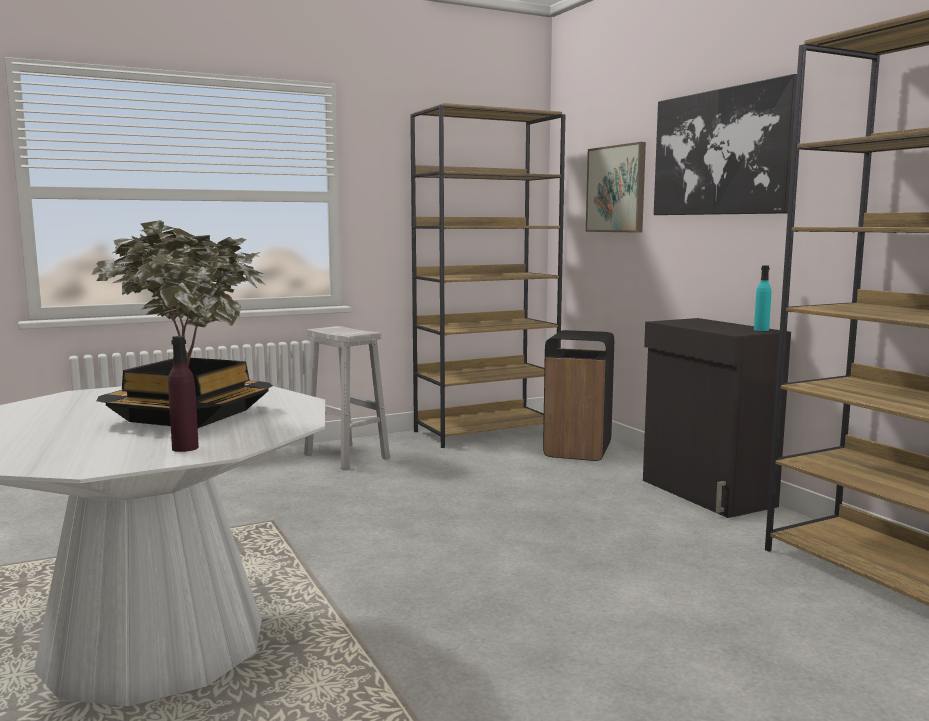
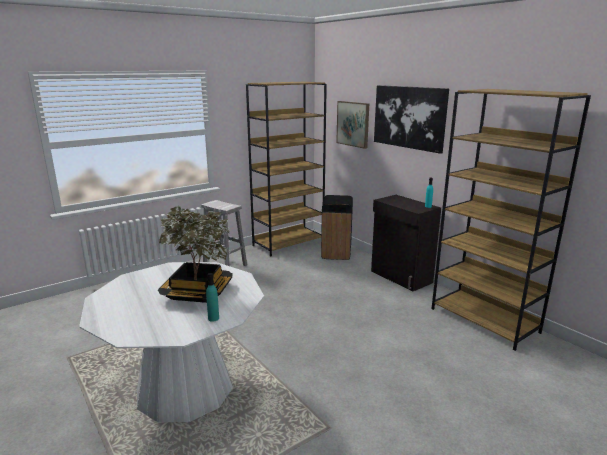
camera: 10 degrees left, 10 degrees up
purple bottle [168,336,199,452] -> turquoise bottle [206,273,219,322]

